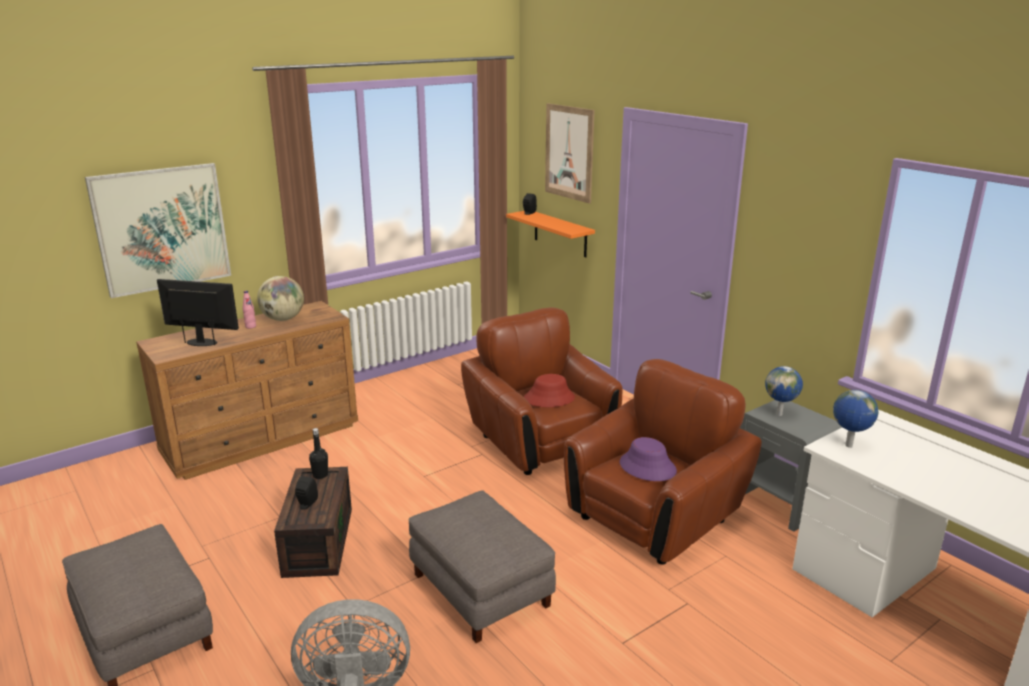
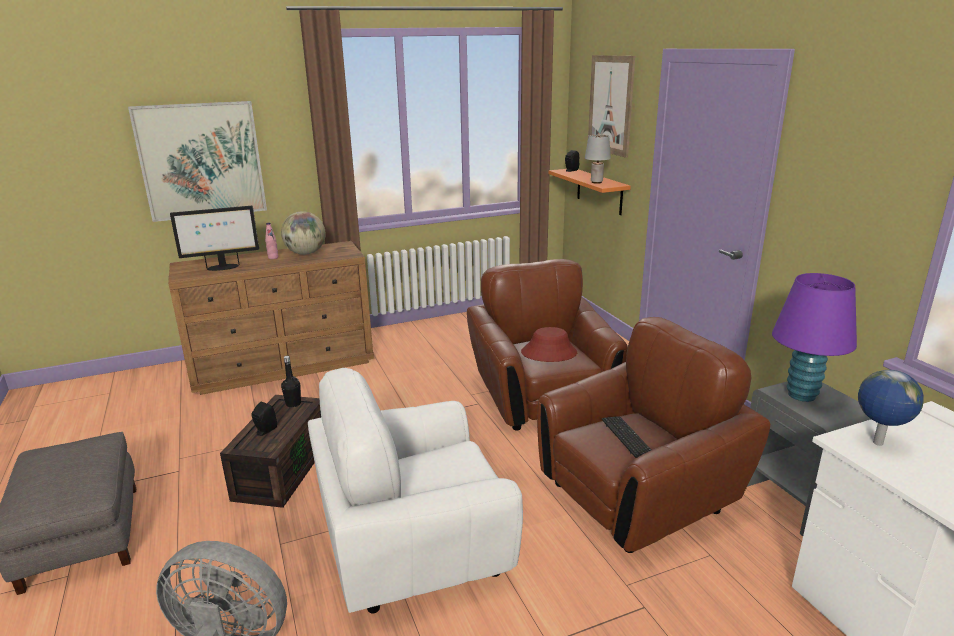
camera: 15 degrees right, 0 degrees up
monitor [157,279,239,346] -> monitor turned 135 degrees clockwise [170,206,259,271]
grey ottoman [409,490,556,643] -> white armchair [308,368,523,613]
purple hat [620,437,677,481] -> keyboard [602,416,651,458]
globe [765,366,803,416] -> purple table lamp [772,273,857,402]
none -> grey table lamp [585,135,611,184]

